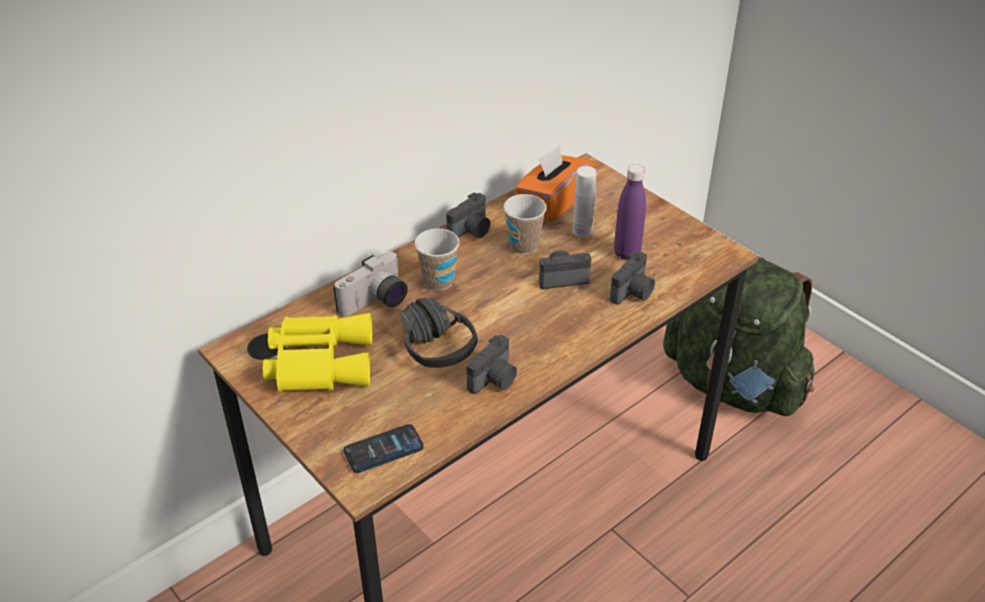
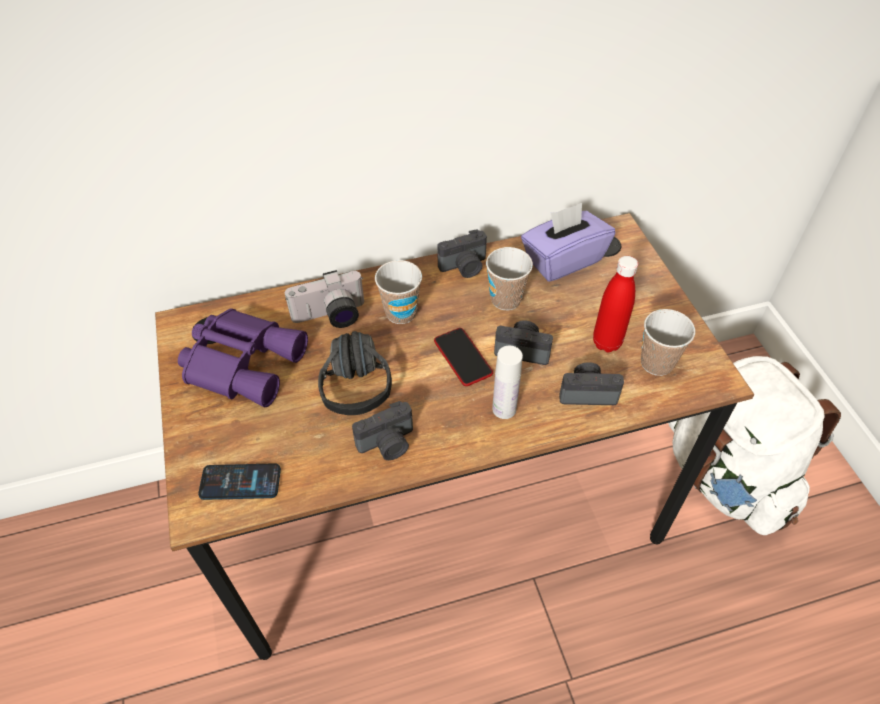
camera: 25 degrees right, 10 degrees up
yellow binoculars [263,313,372,392] -> purple binoculars [178,308,308,407]
orange tissue box [515,145,594,222] -> purple tissue box [521,203,615,282]
white bottle [572,166,596,237] -> white bottle moved to [492,346,523,419]
camera [610,252,655,305] -> camera turned 150 degrees counterclockwise [559,362,624,405]
purple bottle [614,164,646,260] -> red bottle [593,256,638,352]
green backpack [663,257,815,416] -> white backpack [668,356,841,535]
none -> phone [434,328,493,386]
none -> cup [641,309,695,376]

